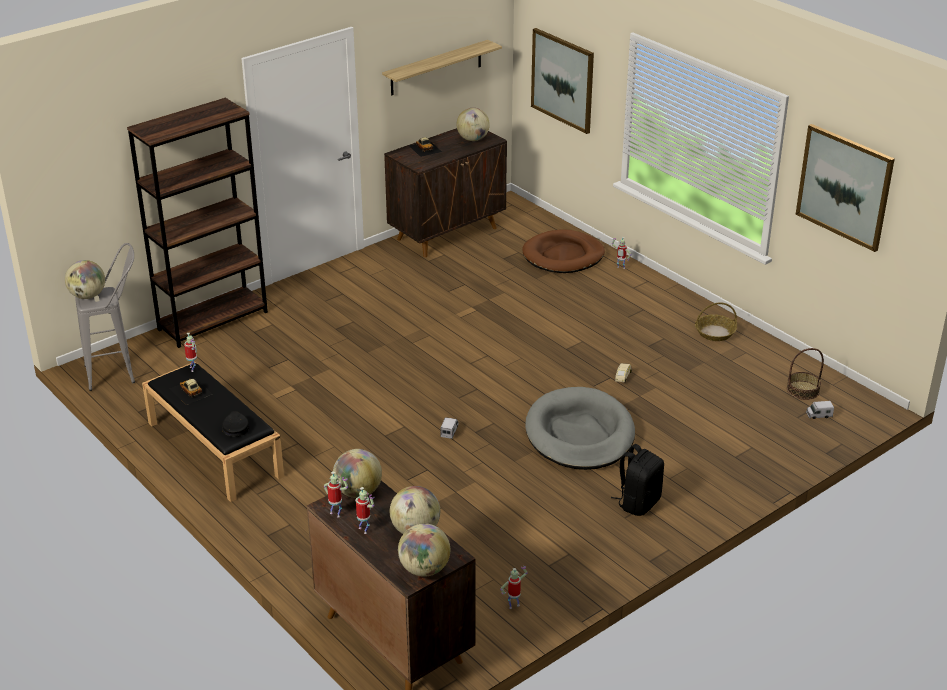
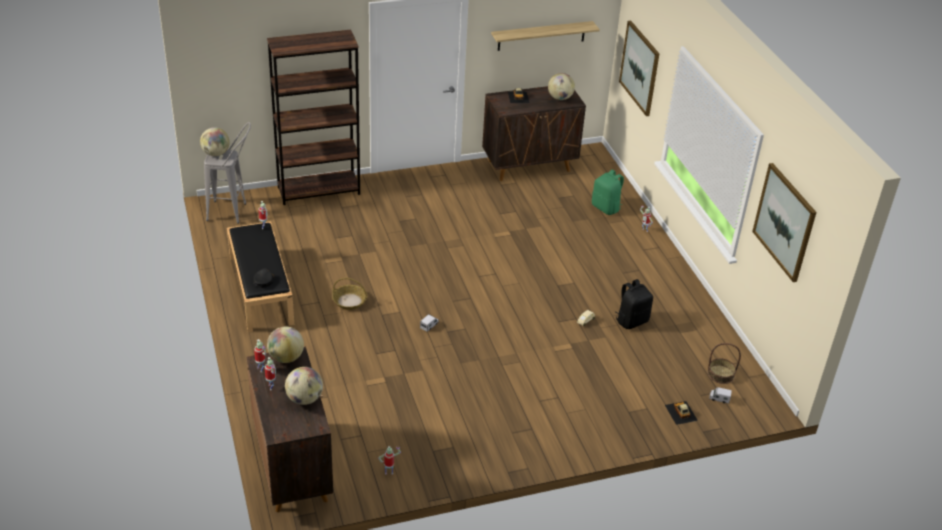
camera: 20 degrees right, 5 degrees up
toy car [170,378,212,405] -> toy car moved to [665,401,698,425]
globe [398,523,450,577] -> none
brown dog bed [522,230,605,273] -> green backpack [592,170,624,215]
grey dog bed [525,387,635,470] -> none
black backpack [611,444,664,516] -> black backpack moved to [615,279,653,329]
basket [695,302,737,341] -> basket moved to [332,278,367,310]

